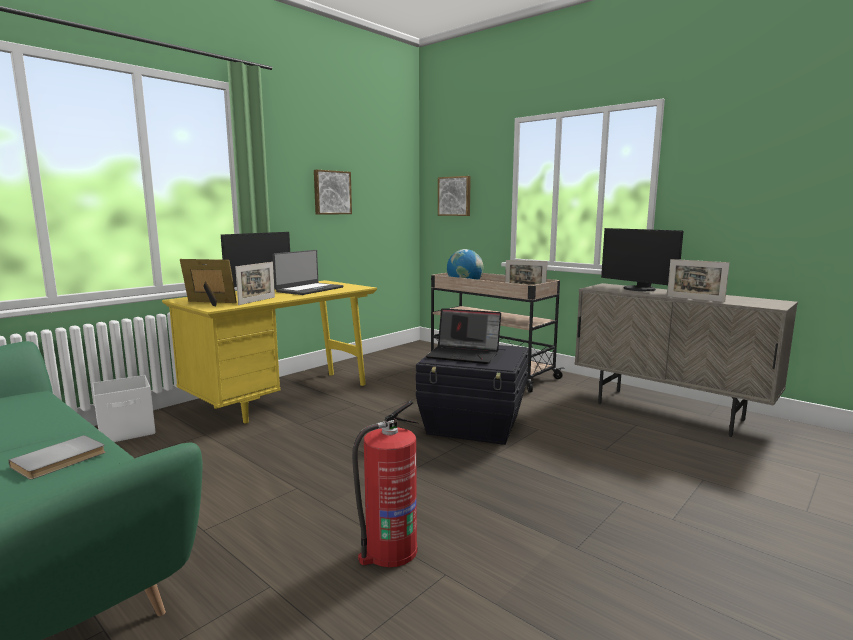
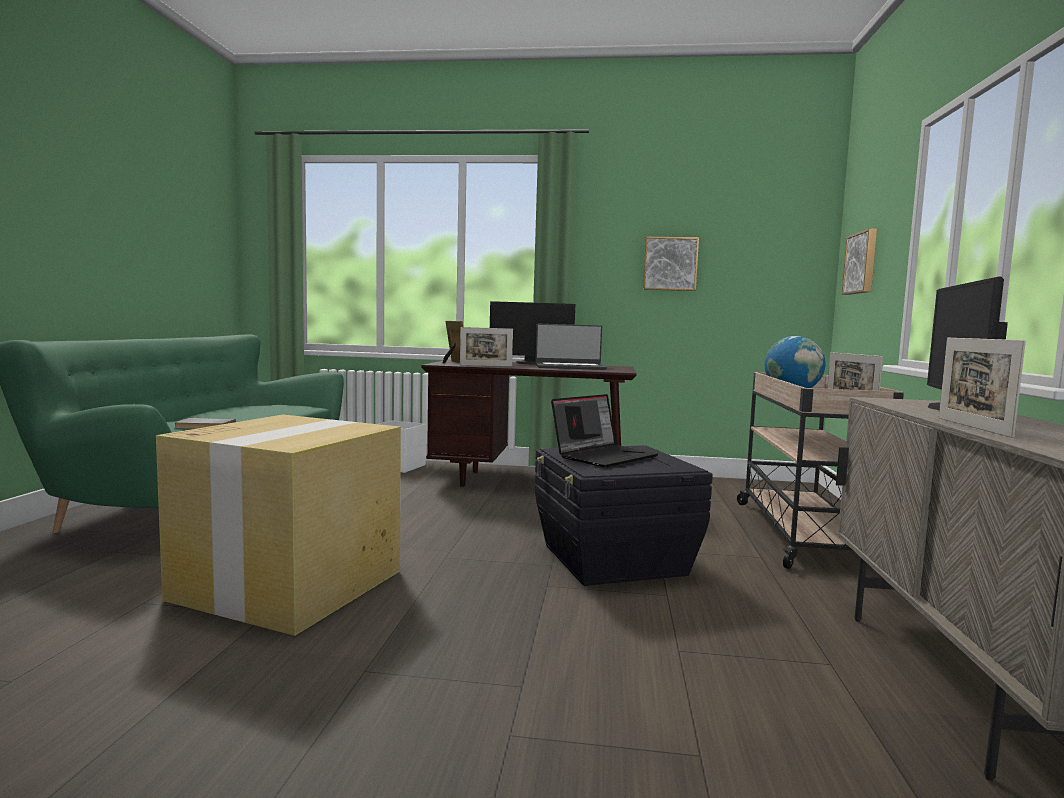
camera: 55 degrees right, 5 degrees down
yellow desk [162,280,377,424] -> brown desk [421,360,637,487]
fire extinguisher [352,401,419,567] -> cardboard box [156,415,401,636]
laptop [426,308,501,364] -> laptop turned 120 degrees counterclockwise [551,394,658,467]

